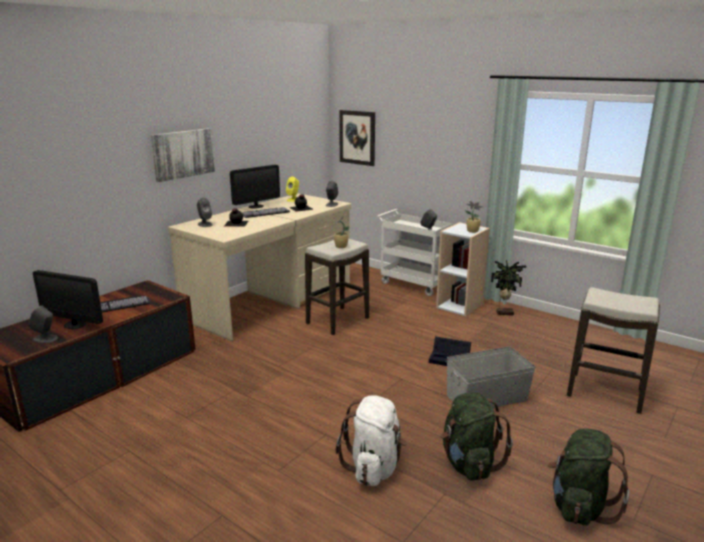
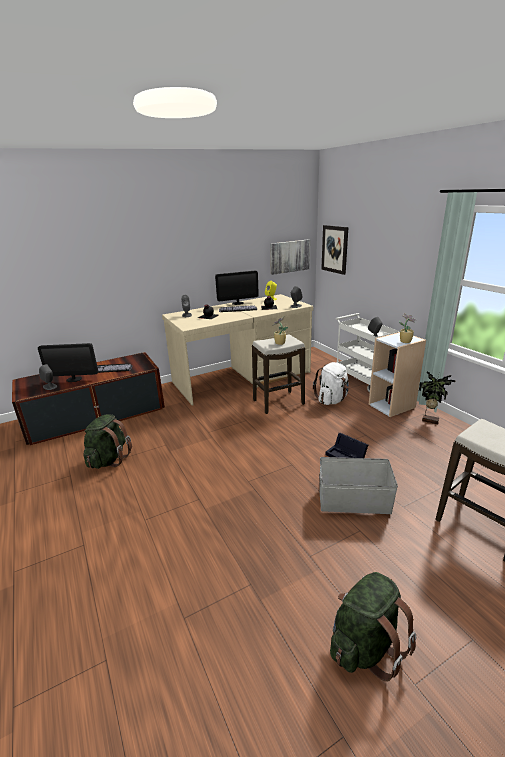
camera: 25 degrees right, 5 degrees up
monitor [33,270,103,329] -> monitor turned 45 degrees counterclockwise [38,343,98,382]
picture [151,128,215,182] -> picture moved to [270,239,310,275]
white backpack [336,395,407,486] -> white backpack moved to [313,362,349,405]
green backpack [440,392,513,481] -> green backpack moved to [83,414,132,469]

